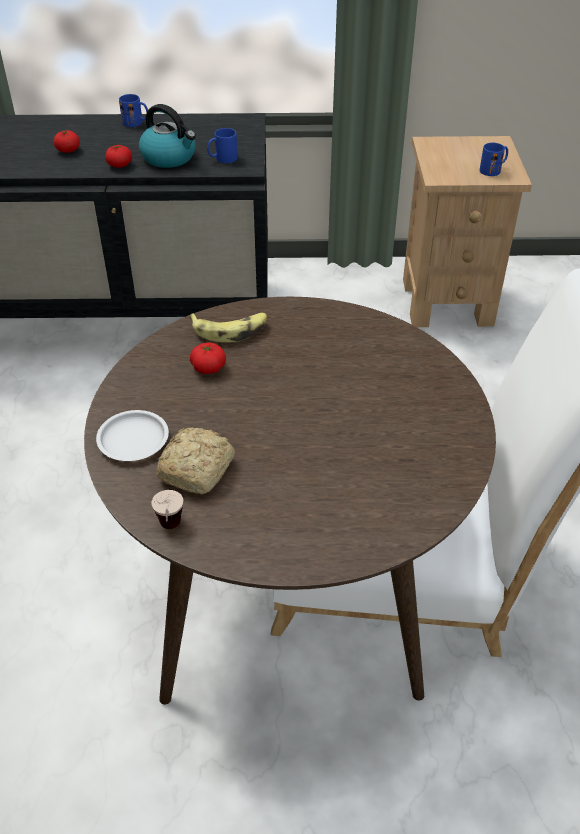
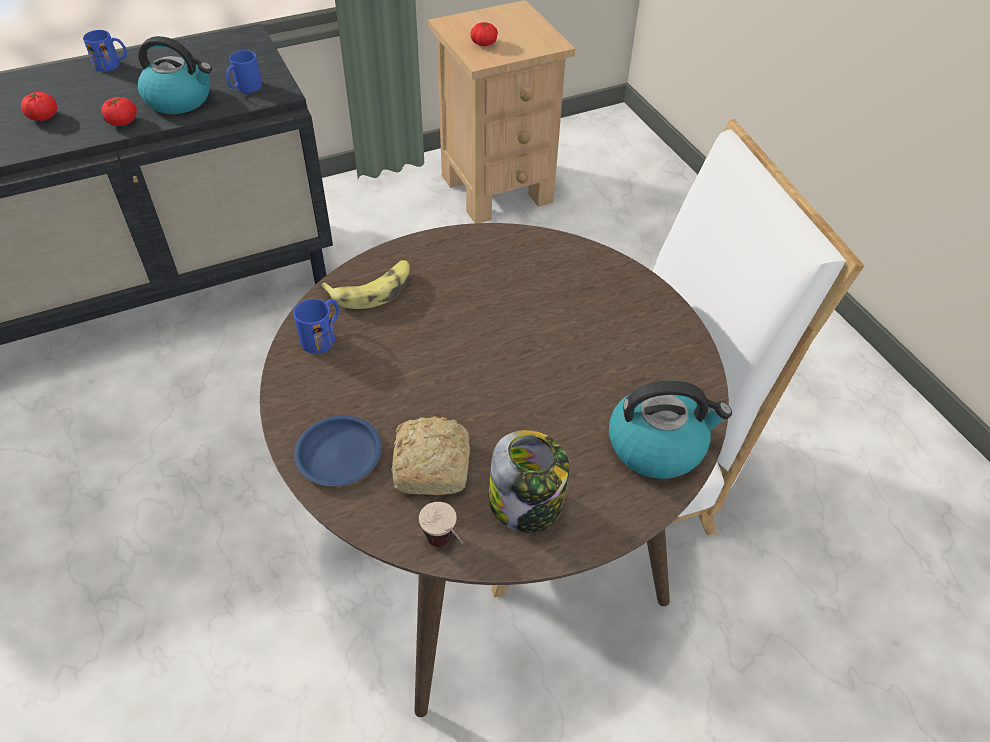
camera: 25 degrees left, 5 degrees up
white plate [96,410,169,461] -> blue plate [294,415,382,486]
tomato [190,343,226,374] -> tomato moved to [470,22,498,46]
blue mug [480,143,508,176] -> blue mug moved to [294,299,339,354]
none -> jar [489,430,569,533]
none -> kettle [609,380,732,479]

